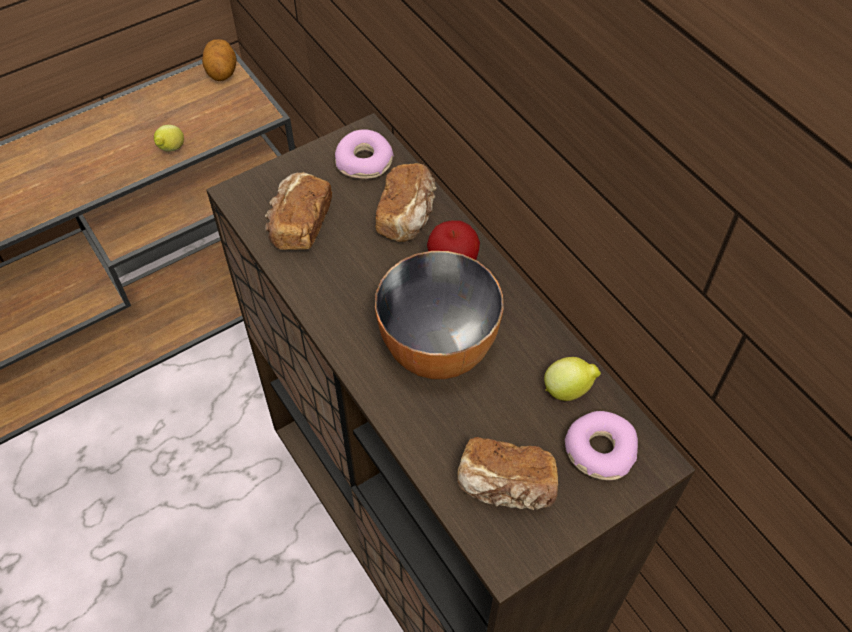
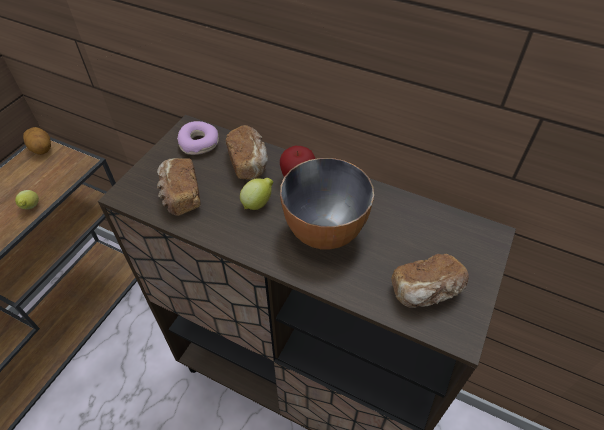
camera: 30 degrees left, 5 degrees down
lemon [544,357,601,401] -> lemon moved to [240,178,273,210]
donut [565,411,638,480] -> none

